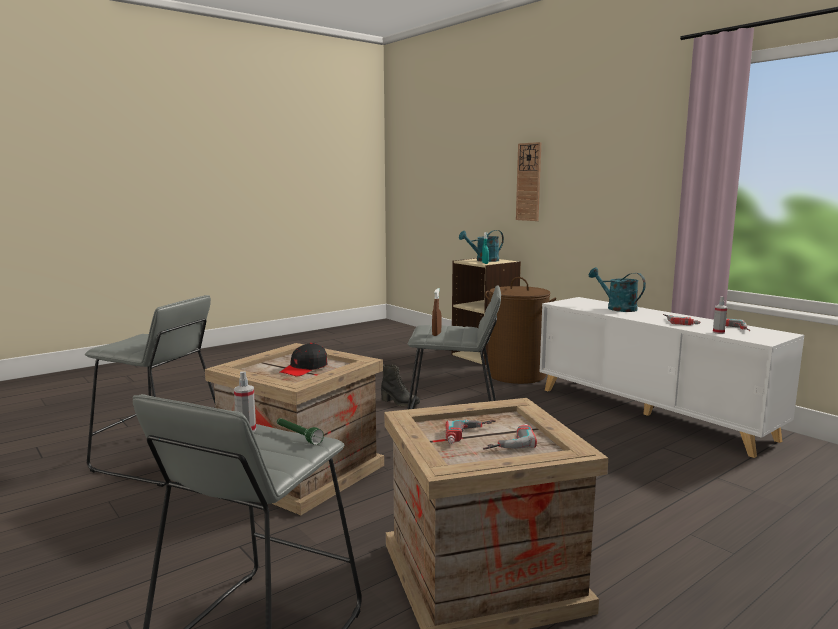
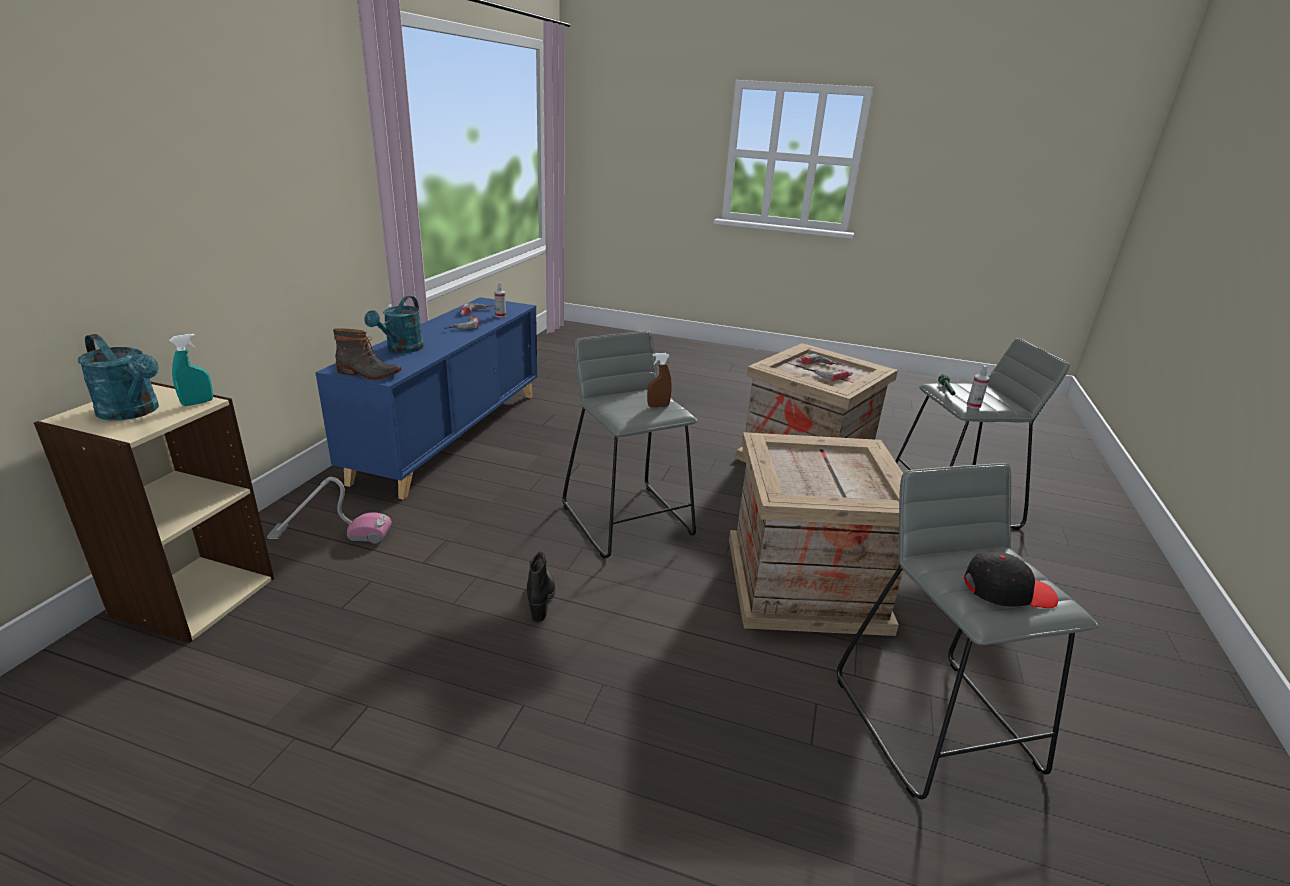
camera: 125 degrees left, 15 degrees up
black cap [279,343,328,377] -> black cap moved to [964,552,1058,608]
brown laundry basket [485,277,556,384] -> vacuum cleaner [267,477,392,543]
wall clock [516,142,541,221] -> none
white cabinet [539,297,804,458] -> blue cabinet [315,297,537,500]
none -> boot [333,328,402,380]

